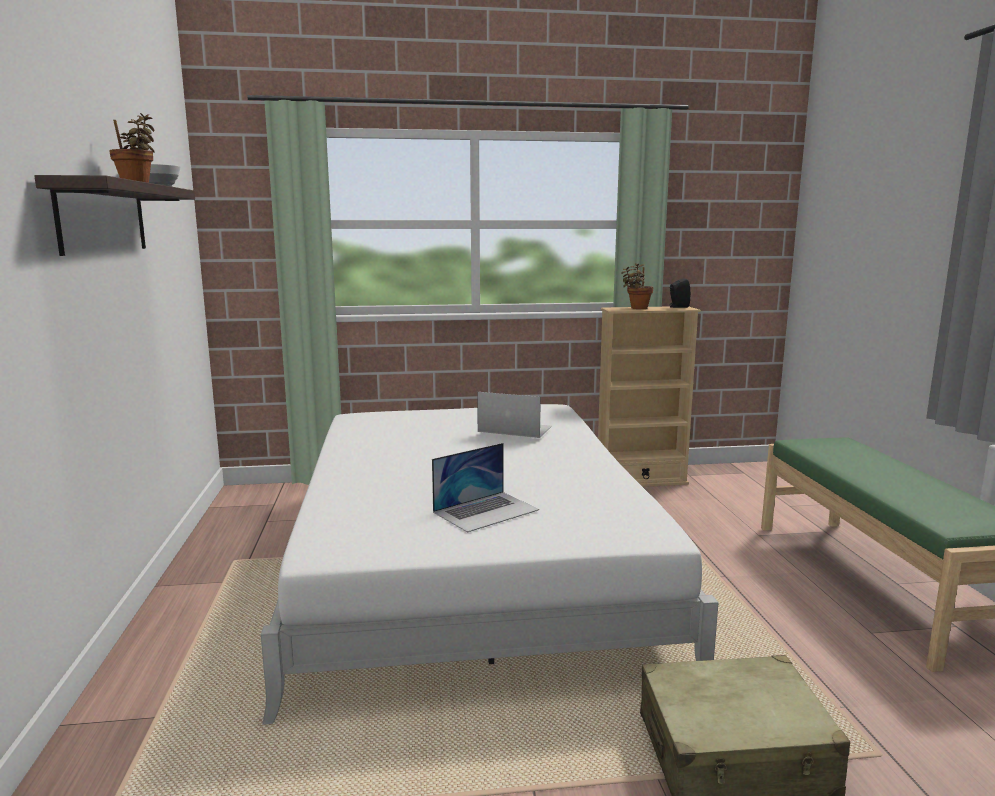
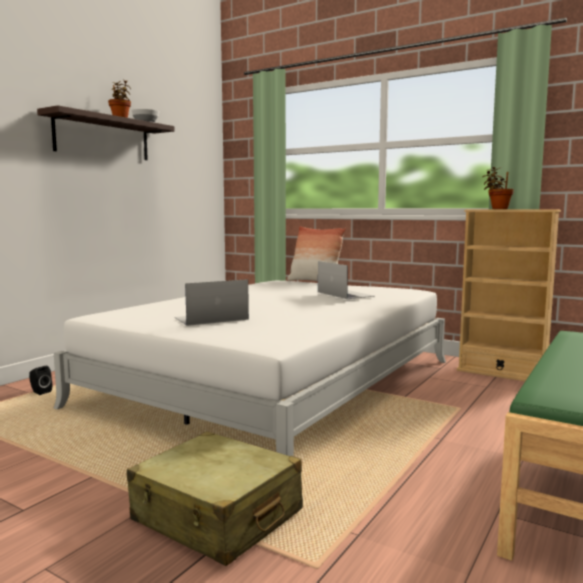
camera: 40 degrees right, 5 degrees down
laptop [432,443,539,533] -> laptop turned 150 degrees clockwise [174,279,249,326]
black speaker [669,278,691,308] -> black speaker moved to [29,366,52,395]
none -> pillow [287,226,346,281]

